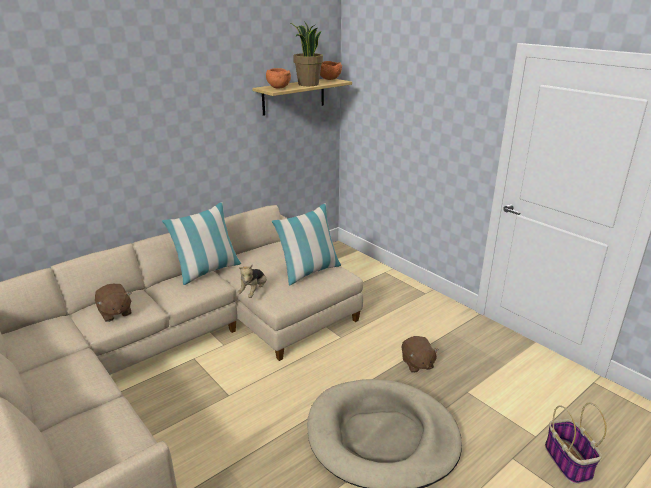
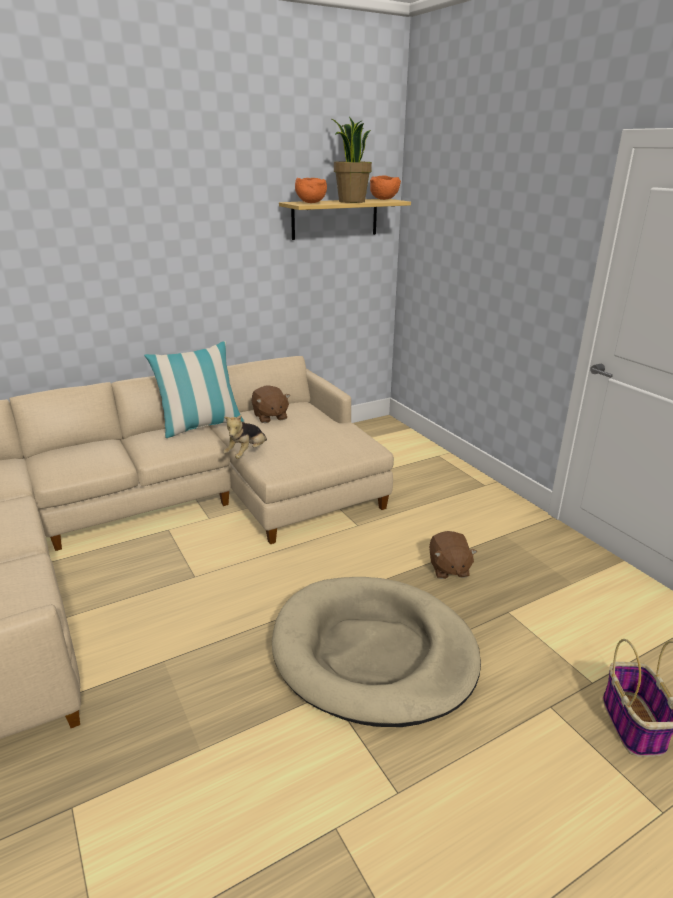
camera: 10 degrees right, 0 degrees up
brown plush toy [95,284,132,322] -> brown plush toy moved to [252,386,290,423]
pillow [272,203,341,285] -> none

